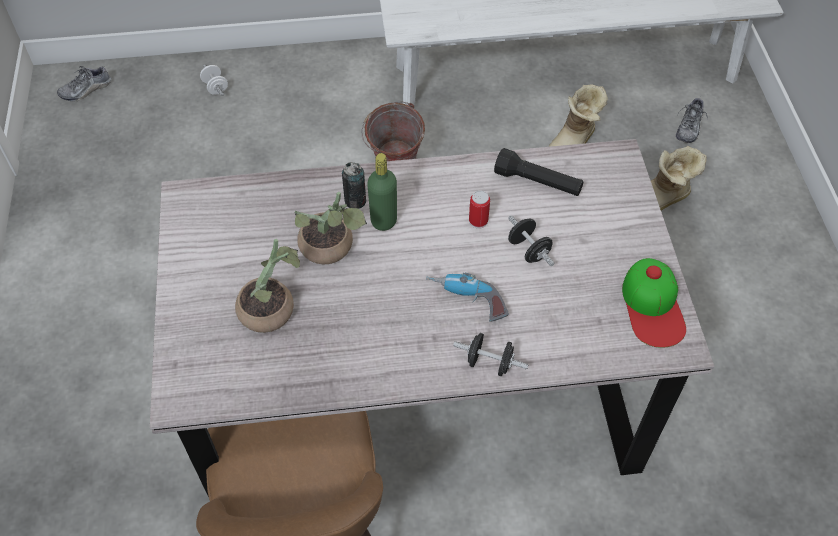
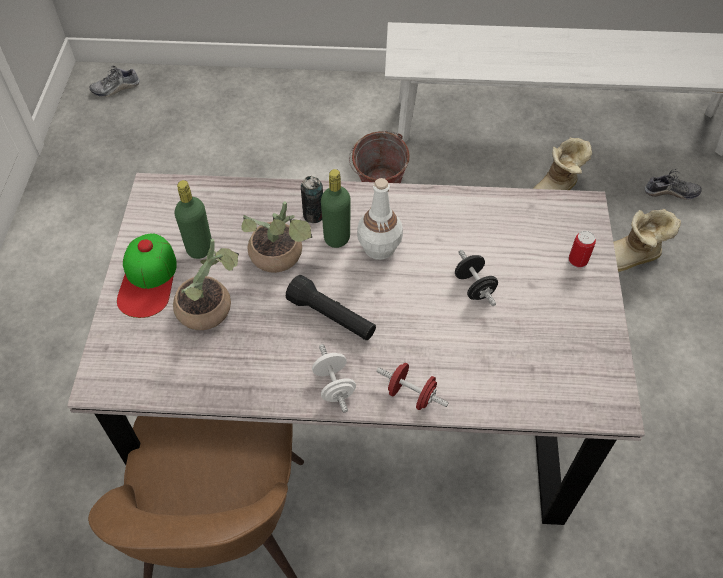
camera: 10 degrees right, 0 degrees up
white dumbbell [200,64,228,96] -> white dumbbell moved to [312,344,356,413]
power drill [426,273,509,322] -> none
black dumbbell [453,333,529,376] -> red dumbbell [376,363,449,410]
can [469,191,490,229] -> can moved to [569,231,596,269]
black flashlight [494,148,584,196] -> black flashlight moved to [286,275,376,340]
cap [622,258,686,348] -> cap moved to [117,234,177,318]
shoe [676,98,708,143] -> shoe turned 120 degrees counterclockwise [644,169,702,200]
none -> green bottle [175,180,212,259]
none -> white bottle [357,178,403,260]

